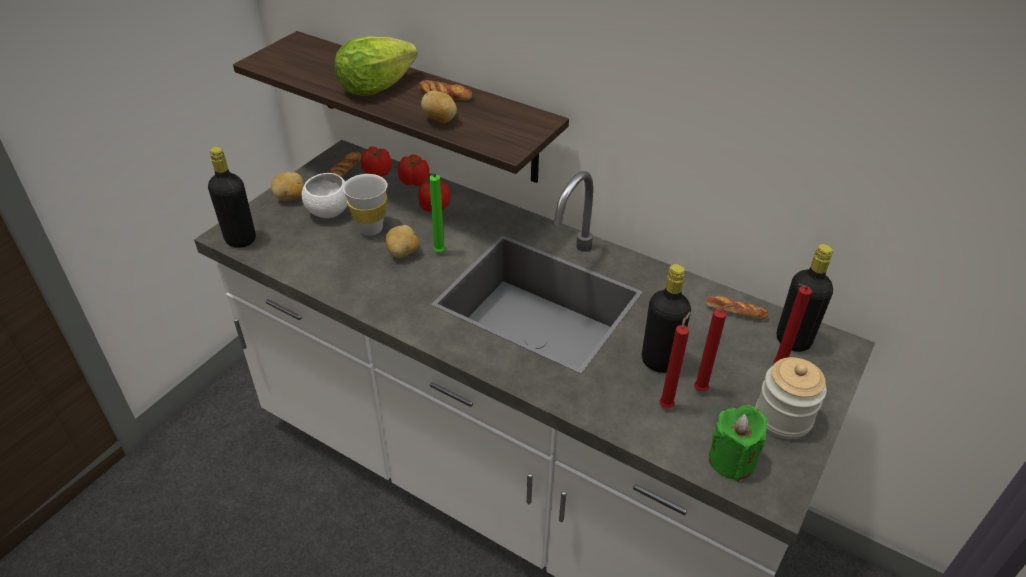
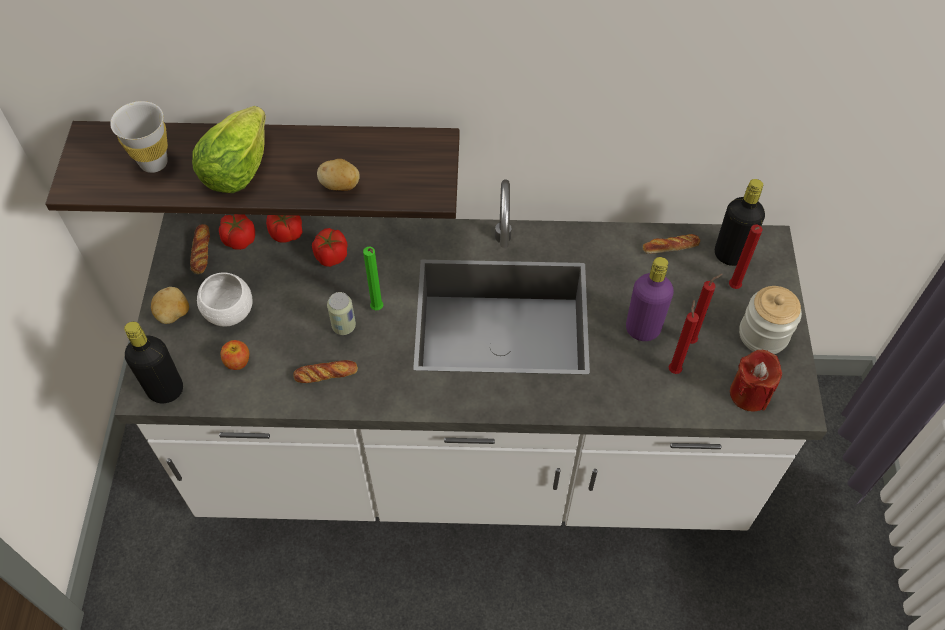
camera: 30 degrees left, 15 degrees up
white cup [343,174,387,236] -> white cup moved to [110,101,168,173]
potato [385,225,419,258] -> can [327,292,356,335]
bread [418,80,472,101] -> bread moved to [293,360,358,383]
black bottle [642,264,691,373] -> purple bottle [626,257,674,341]
green candle [709,405,767,481] -> red candle [730,350,782,411]
none -> apple [221,340,249,370]

